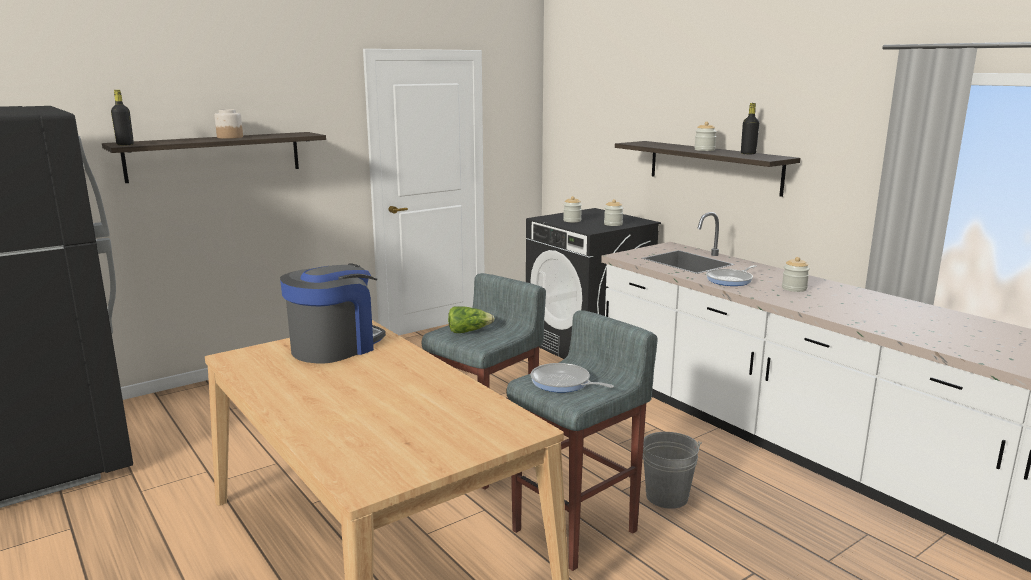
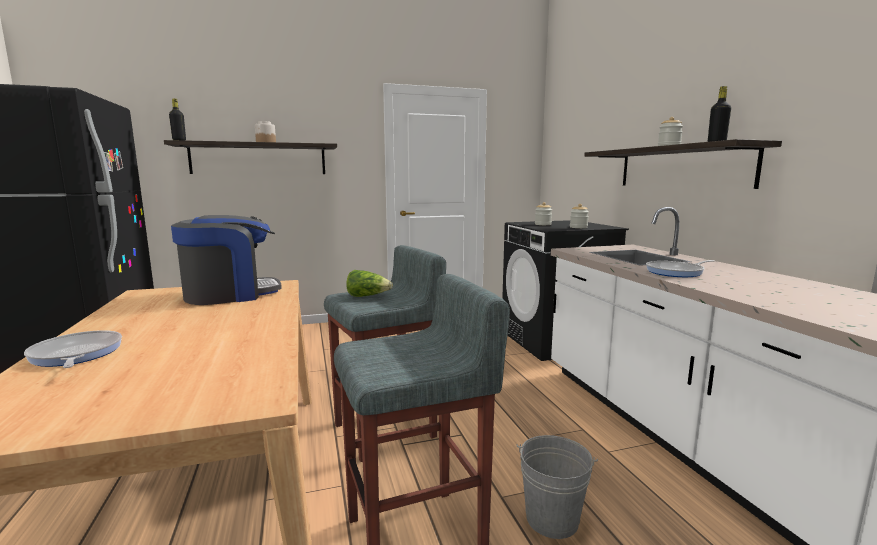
camera: 20 degrees right, 5 degrees down
frying pan [531,363,614,393] -> frying pan moved to [24,330,122,368]
jar [782,257,810,292] -> none

